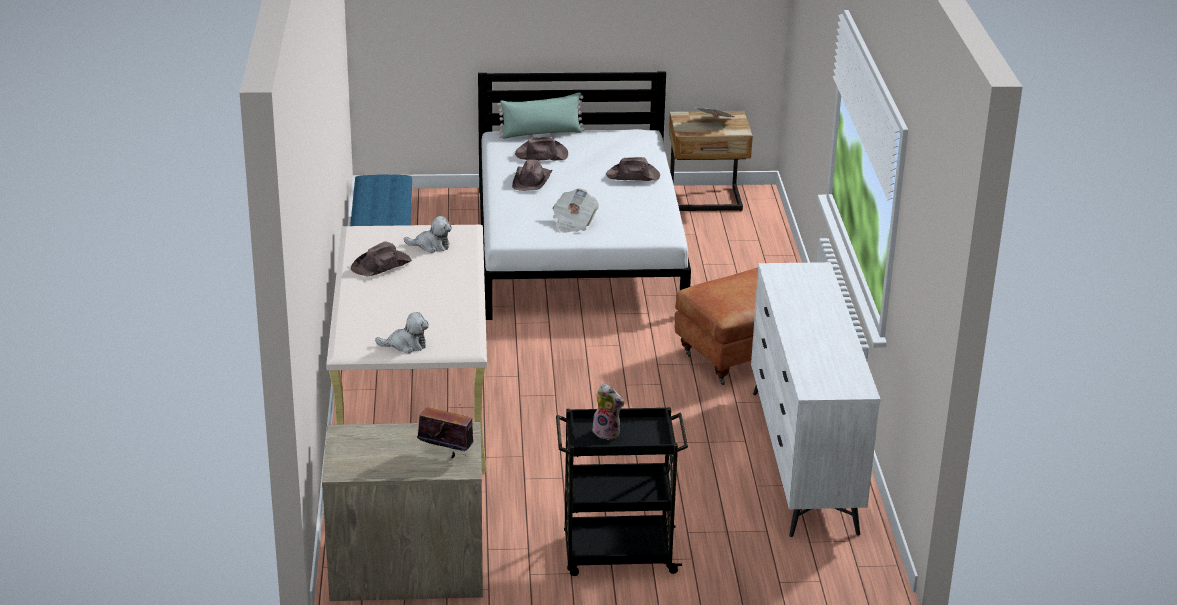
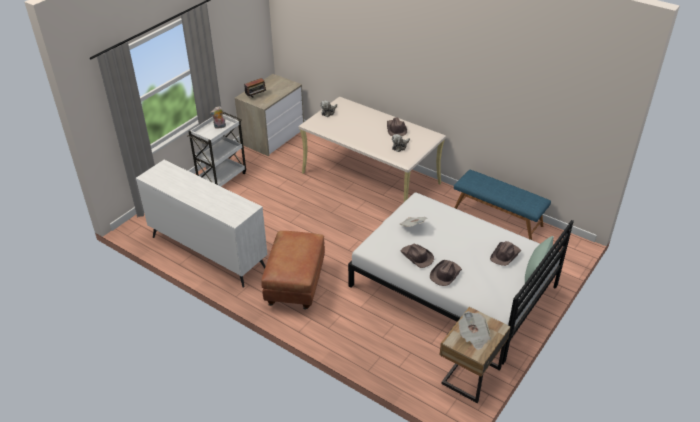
camera: 130 degrees right, 10 degrees up
brown hat [512,160,553,191] -> brown hat moved to [400,244,434,268]
black cart [556,407,688,576] -> white cart [187,112,246,186]

